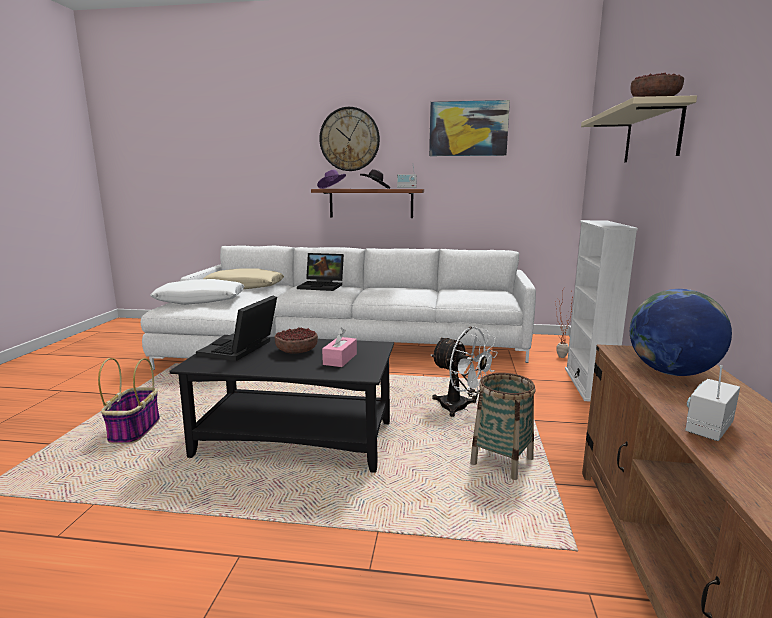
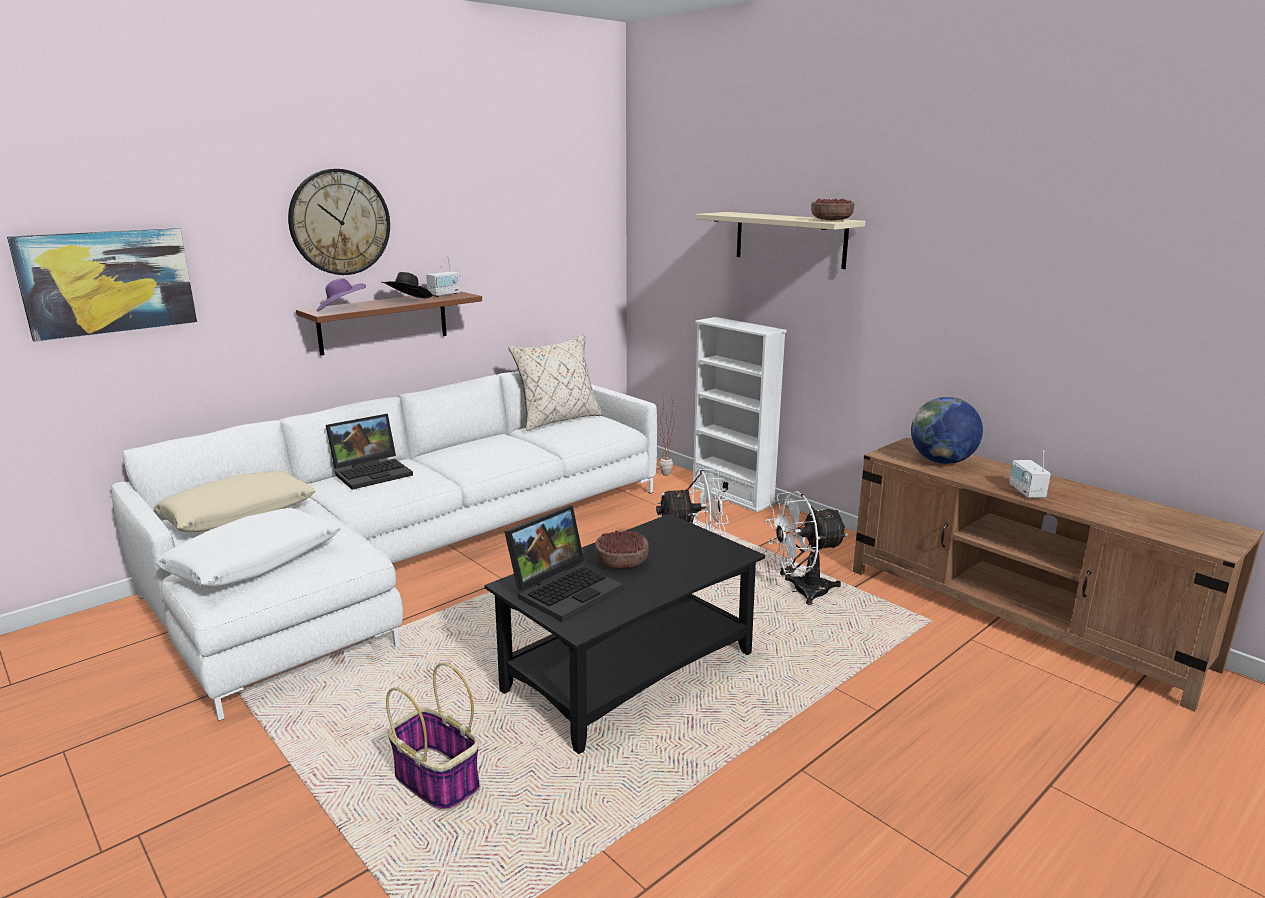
camera: 50 degrees left, 5 degrees up
laptop [196,296,277,361] -> laptop turned 105 degrees counterclockwise [504,506,624,622]
pink tissue box [322,327,357,367] -> none
picture [429,100,510,156] -> picture moved to [7,228,197,342]
basket [470,373,536,480] -> white fan [766,491,848,605]
none -> beige pillow [508,334,603,431]

